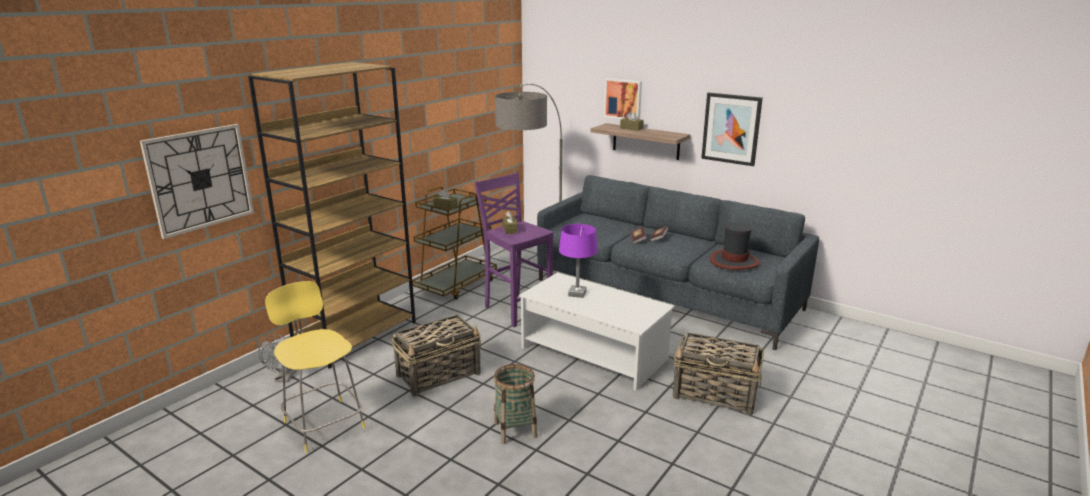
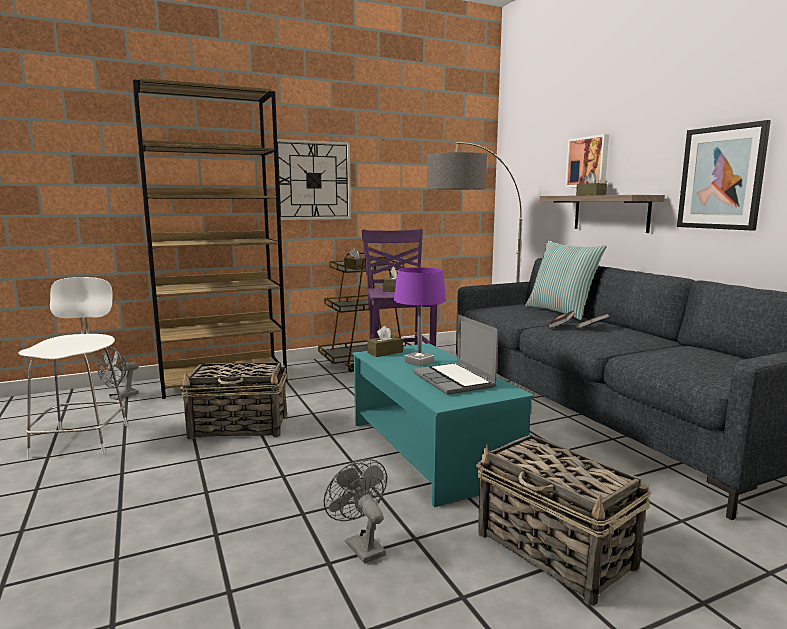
camera: 30 degrees right, 10 degrees down
wall clock [140,124,254,239] -> wall clock moved to [277,139,351,220]
yellow stool [265,281,366,453] -> white stool [19,277,128,458]
basket [494,364,538,444] -> none
white coffee table [519,272,675,391] -> turquoise coffee table [352,343,534,507]
hat [709,223,760,270] -> none
none -> grey fan [324,459,387,564]
none -> brown tissue box [367,326,403,357]
none -> laptop [413,315,498,395]
none -> pillow [525,241,607,320]

